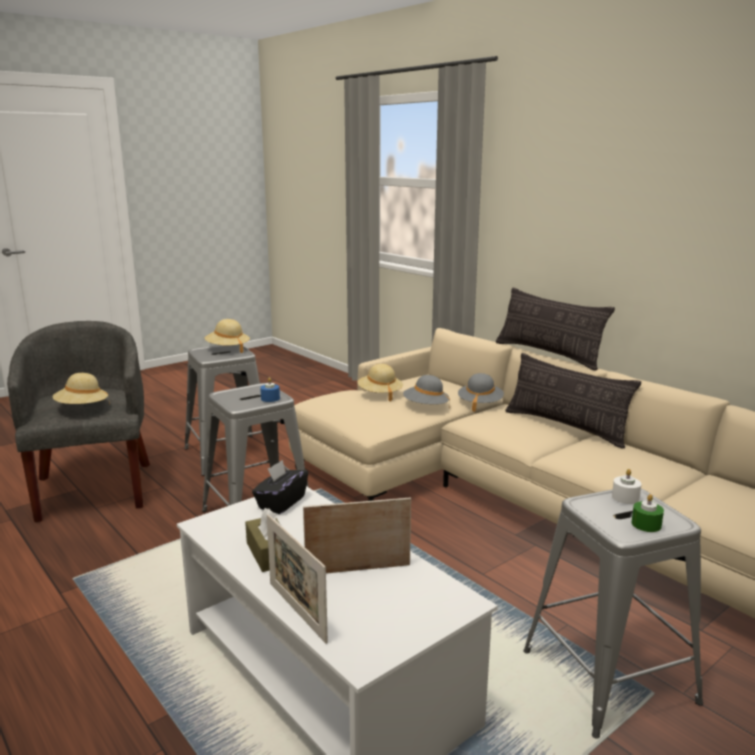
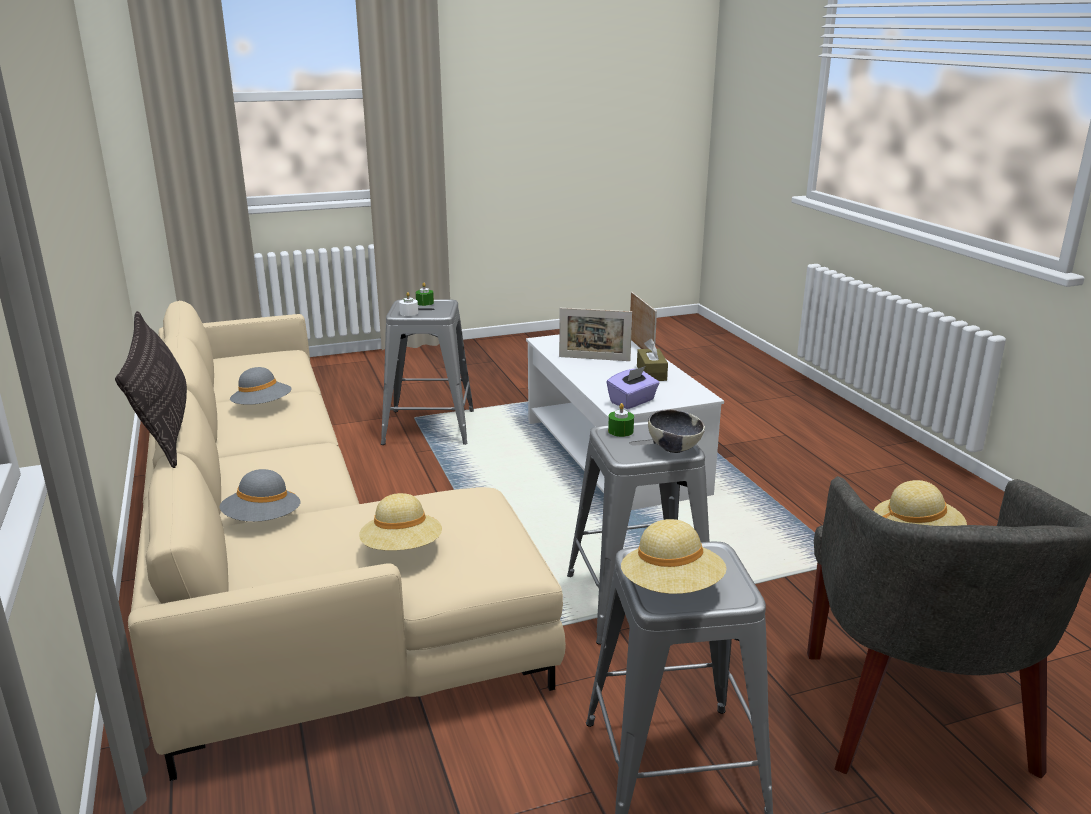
camera: 160 degrees left, 5 degrees up
black tissue box [252,460,308,514] -> purple tissue box [607,366,660,409]
blue candle [260,377,280,402] -> green candle [608,403,634,437]
grey hat [403,375,450,408] -> grey hat moved to [230,367,292,405]
pillow [505,353,641,448] -> none
none -> bowl [648,409,705,453]

